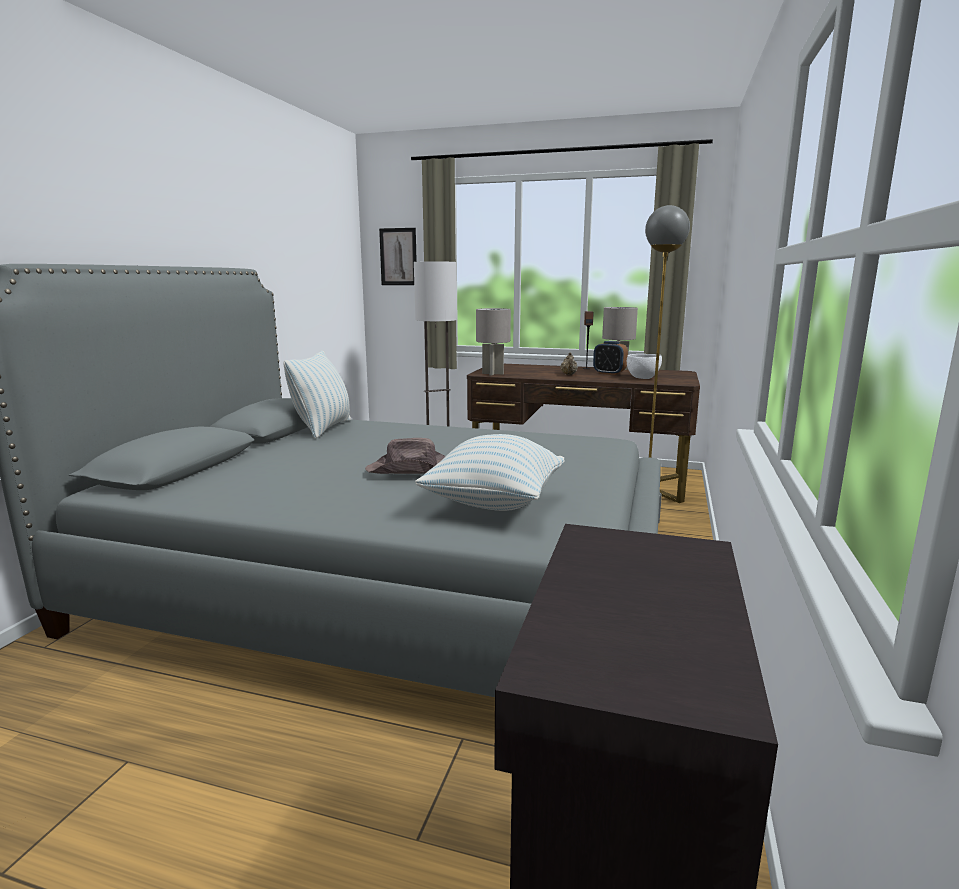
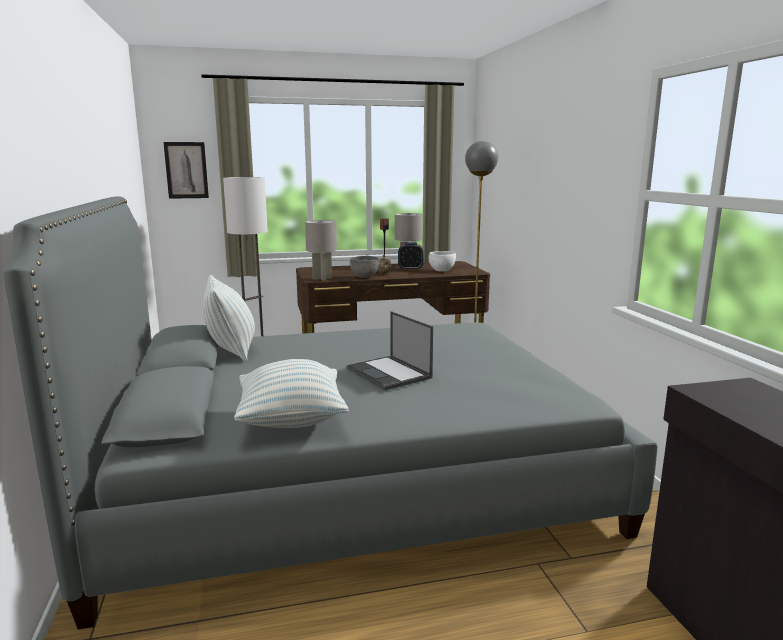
camera: 30 degrees left, 0 degrees up
brown hat [365,438,446,474] -> laptop [347,311,433,390]
pillow [415,434,565,511] -> pillow moved to [234,359,349,428]
none -> grey bowl [350,256,379,278]

